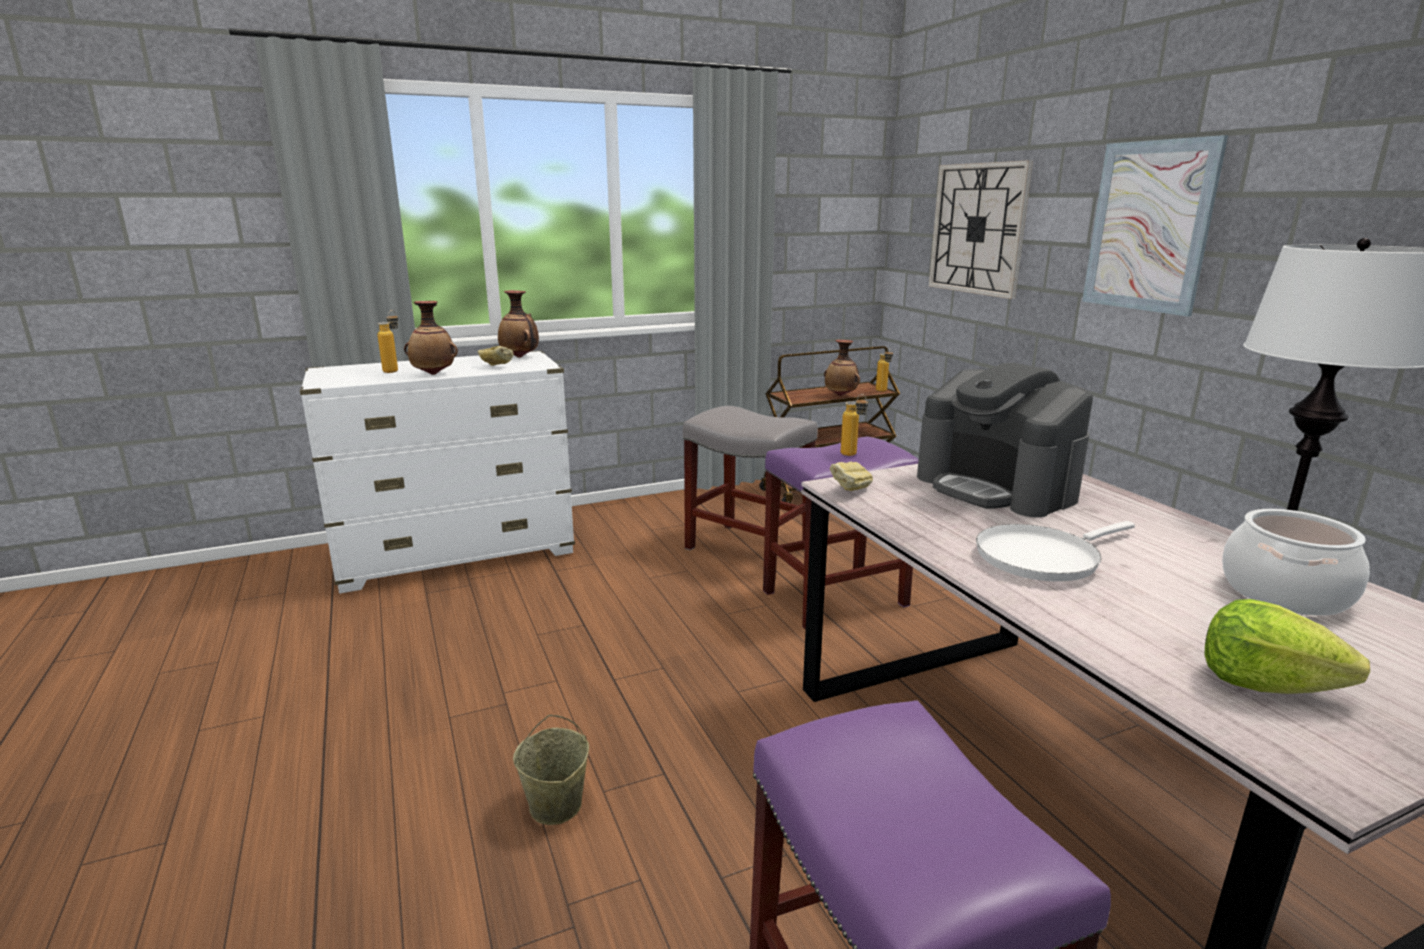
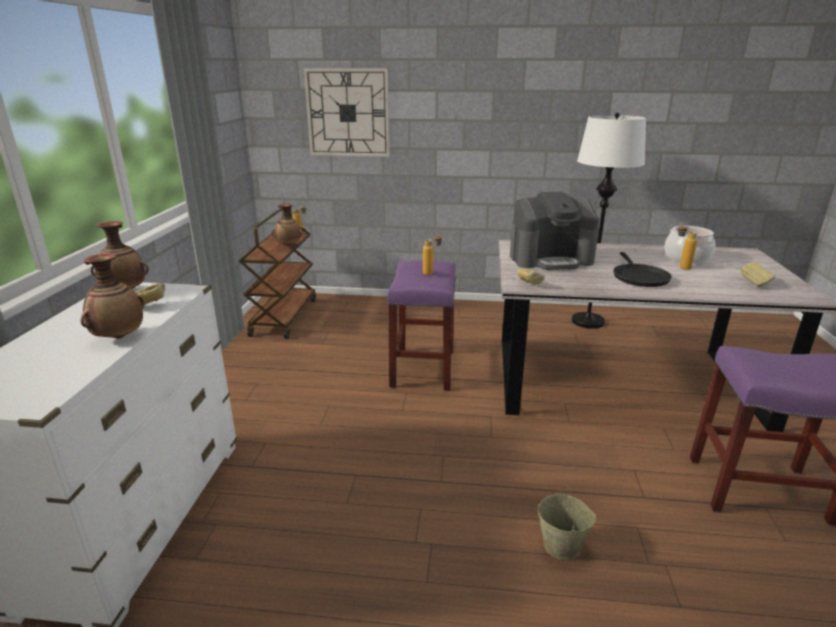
camera: 60 degrees left, 5 degrees up
bottle [377,310,398,373] -> bottle moved to [678,222,698,270]
grey stool [683,406,818,574] -> none
white frying pan [976,521,1135,581] -> black frying pan [613,252,672,287]
picture [1082,135,1228,317] -> none
lettuce [1205,599,1370,694] -> bread [741,262,776,287]

